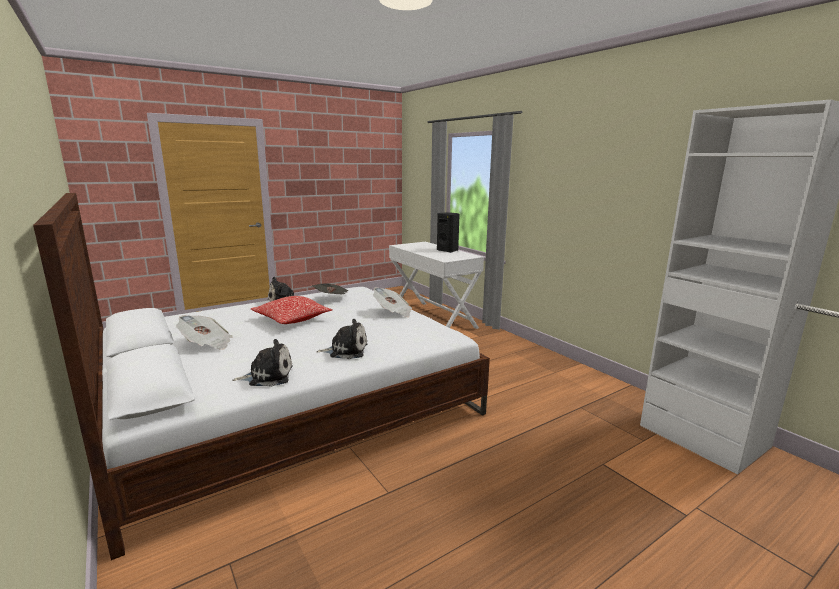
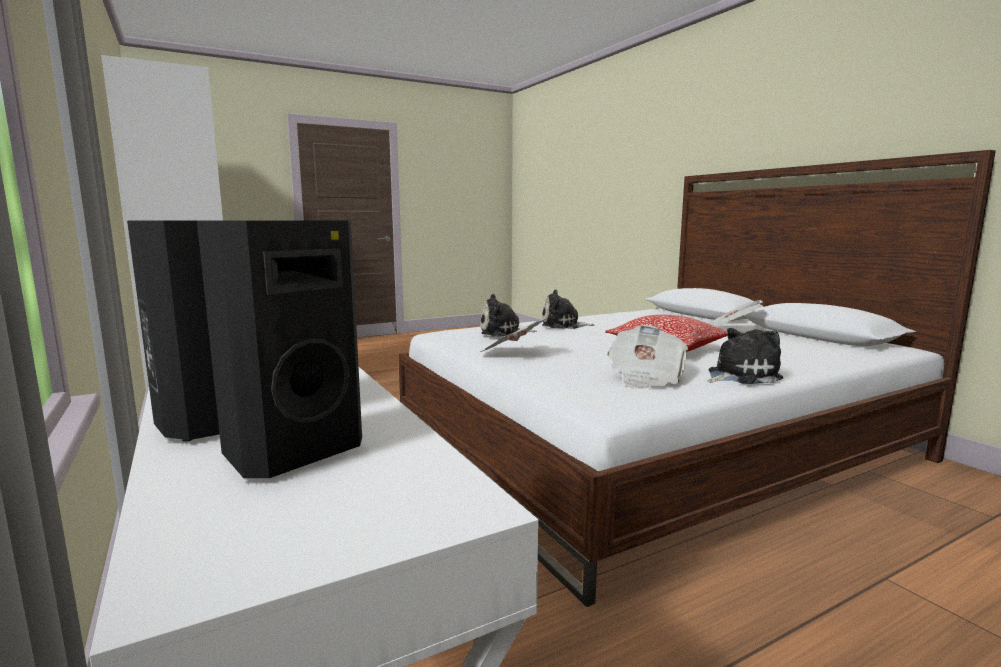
camera: 175 degrees left, 5 degrees down
plush toy [232,339,293,387] -> plush toy moved to [480,294,536,336]
none -> black speaker [197,221,362,478]

